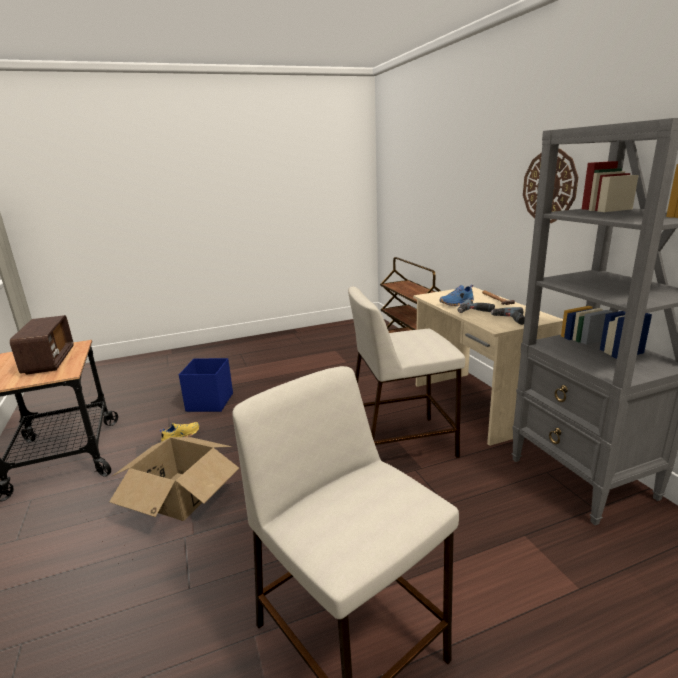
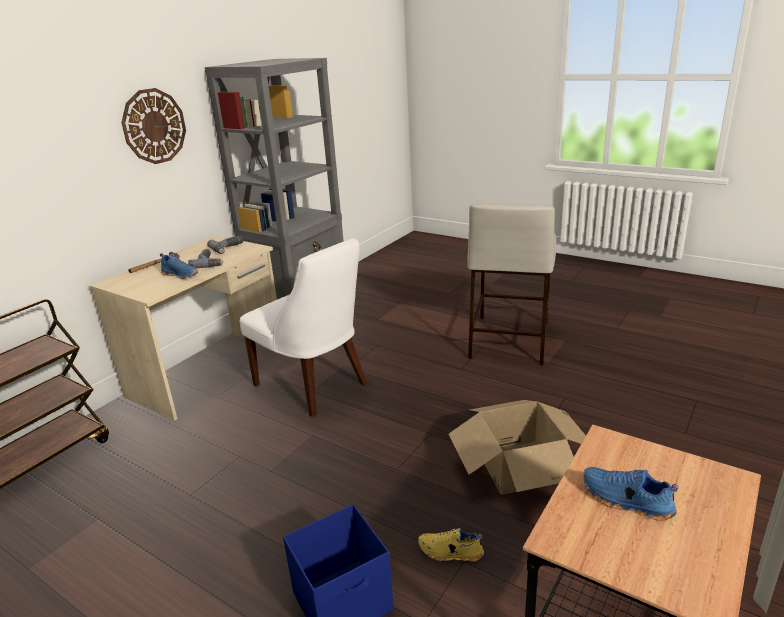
camera: 125 degrees left, 5 degrees up
radio [10,315,73,375] -> blue shoe [583,467,679,521]
beige stool [348,286,465,458] -> white chair [240,238,367,417]

